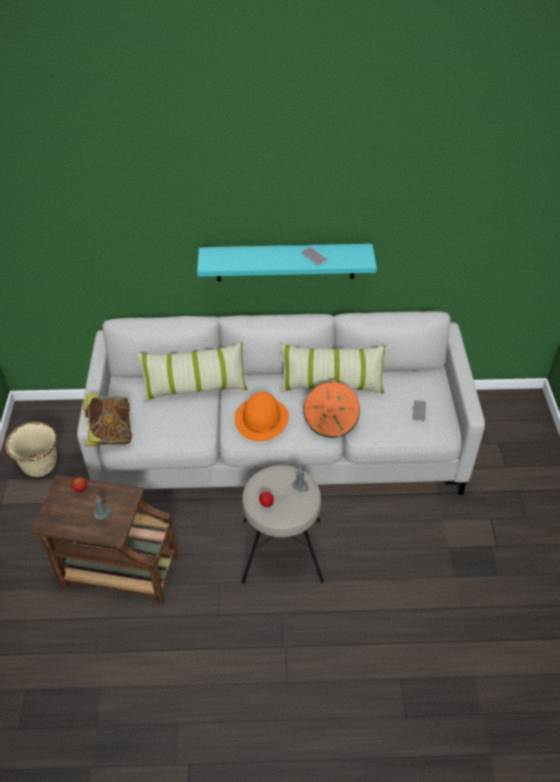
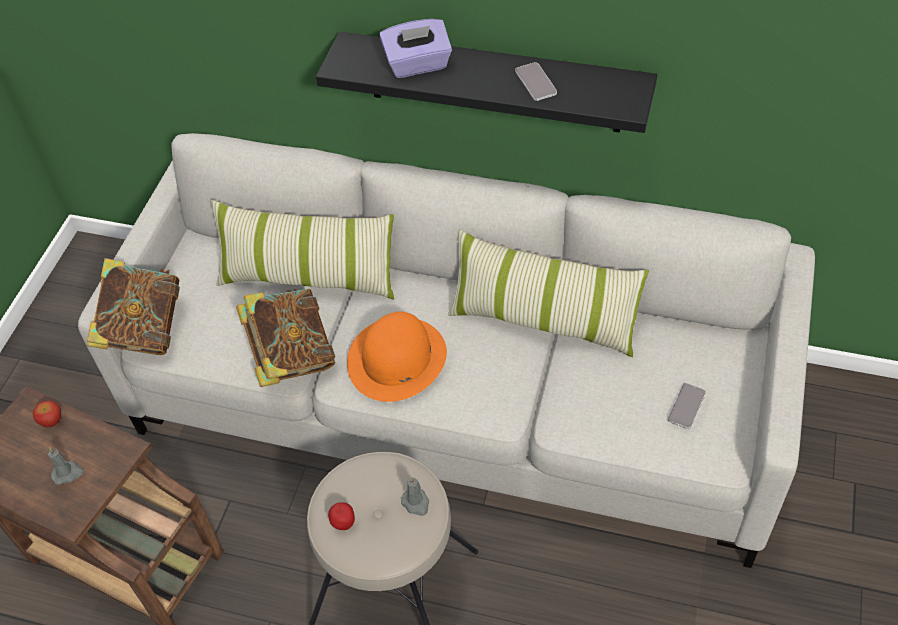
camera: 20 degrees right, 5 degrees up
beige planter [5,422,57,477] -> none
turquoise shelf [197,244,377,281] -> black shelf [316,32,657,133]
orange hat [303,380,360,438] -> none
none -> book [236,289,335,387]
none -> purple tissue box [379,19,452,78]

